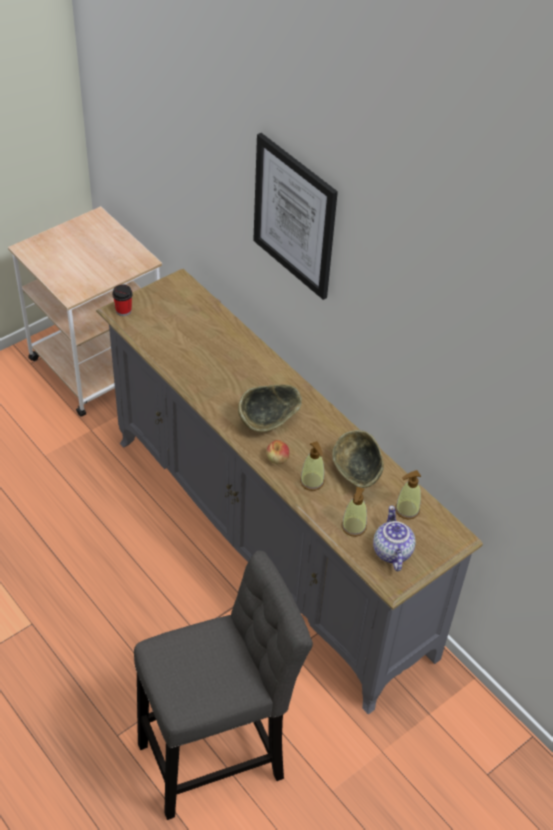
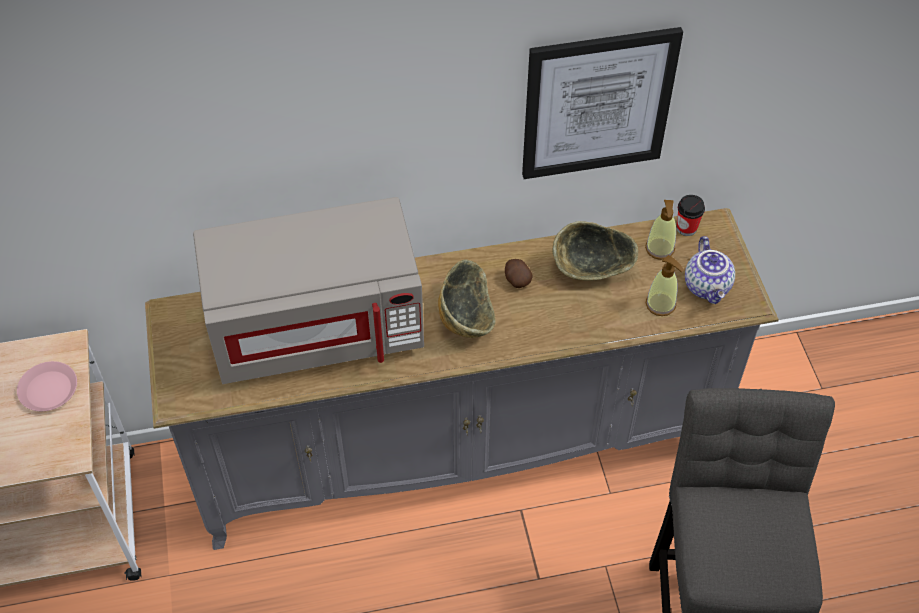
camera: 60 degrees left, 5 degrees up
cup [112,284,133,316] -> cup moved to [677,195,705,236]
picture [253,133,338,300] -> picture moved to [522,27,683,179]
apple [266,440,290,464] -> none
soap dispenser [300,441,325,491] -> none
teapot [373,506,416,571] -> teapot turned 120 degrees counterclockwise [685,236,735,304]
none -> pink plate [17,361,77,411]
none -> grey microwave [193,197,424,384]
none -> potato [505,259,532,288]

